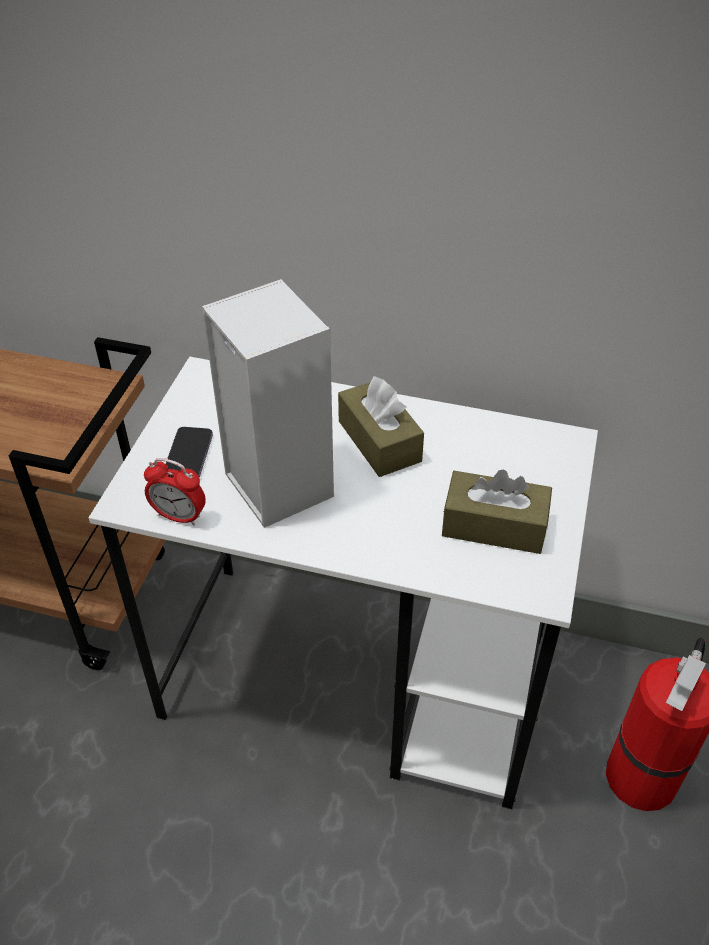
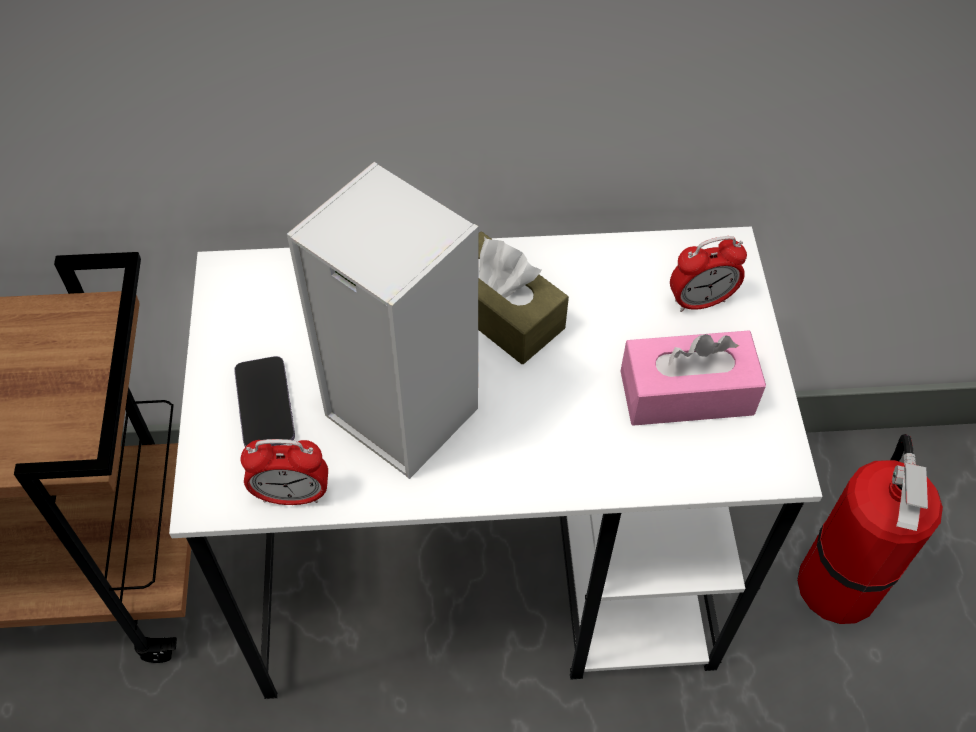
camera: 20 degrees left, 10 degrees up
brown tissue box [442,469,552,554] -> pink tissue box [621,331,766,426]
none -> alarm clock [670,236,747,312]

